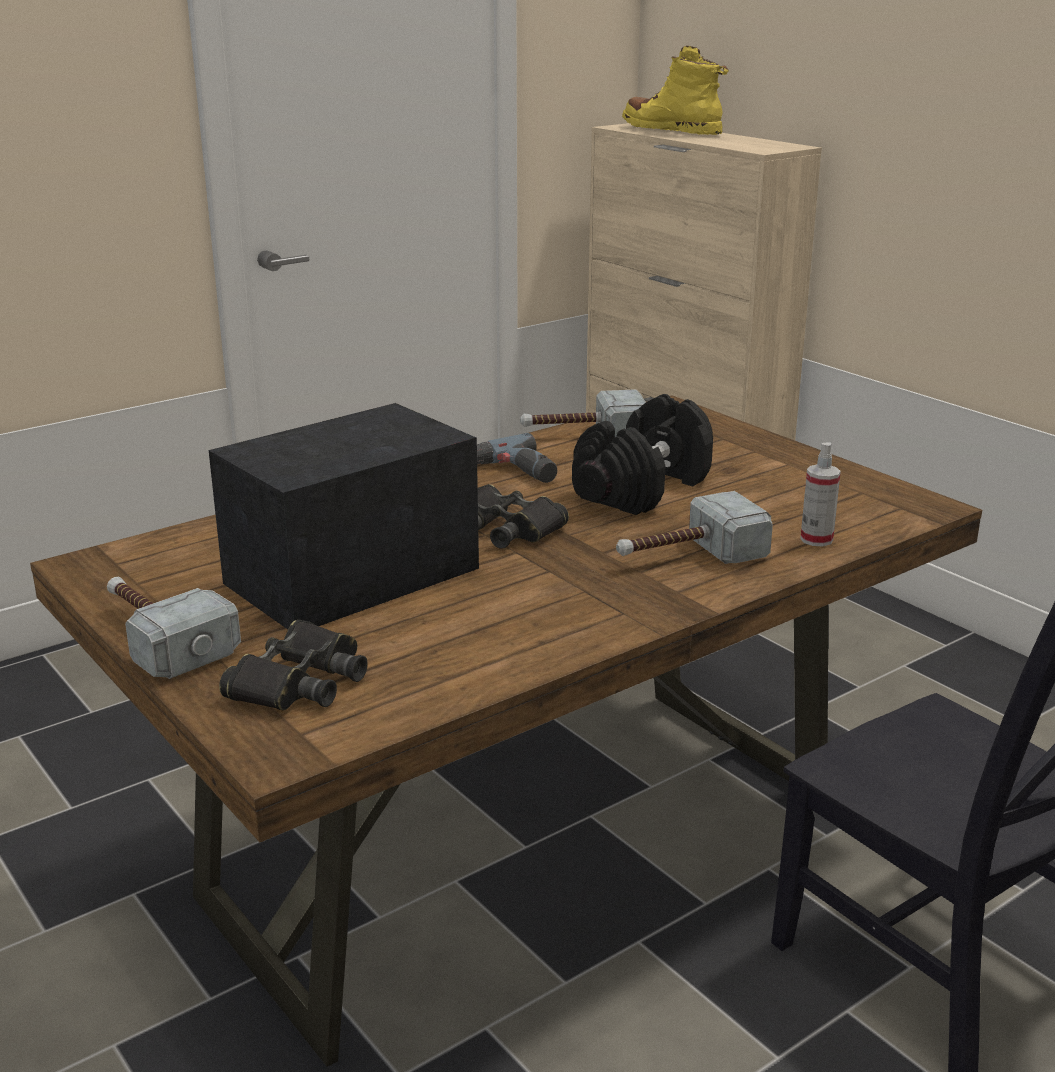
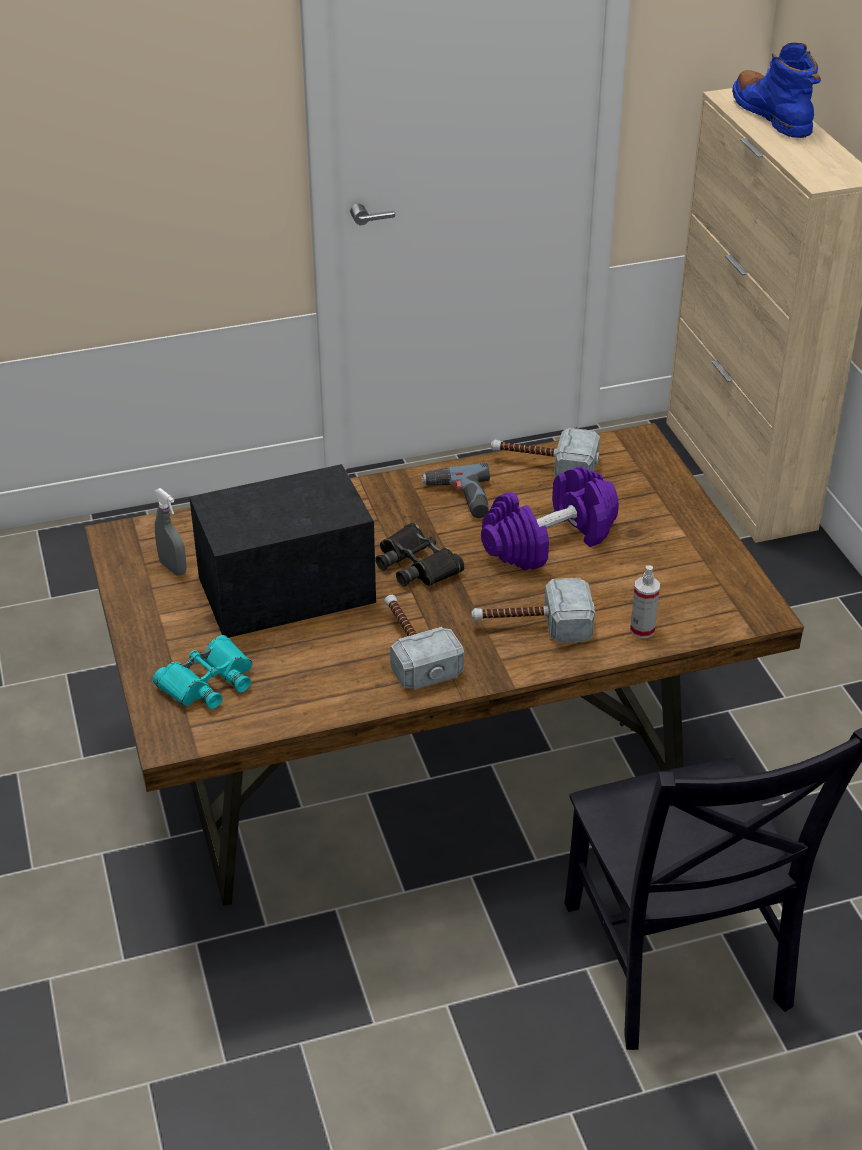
camera: 20 degrees right, 15 degrees up
hammer [107,577,241,679] -> hammer moved to [384,595,464,690]
black binoculars [219,620,368,711] -> turquoise binoculars [153,635,252,709]
black dumbbell [572,394,713,515] -> purple dumbbell [481,466,619,571]
yellow boot [622,46,729,135] -> blue boot [732,42,821,138]
none -> grey spray bottle [154,488,187,576]

